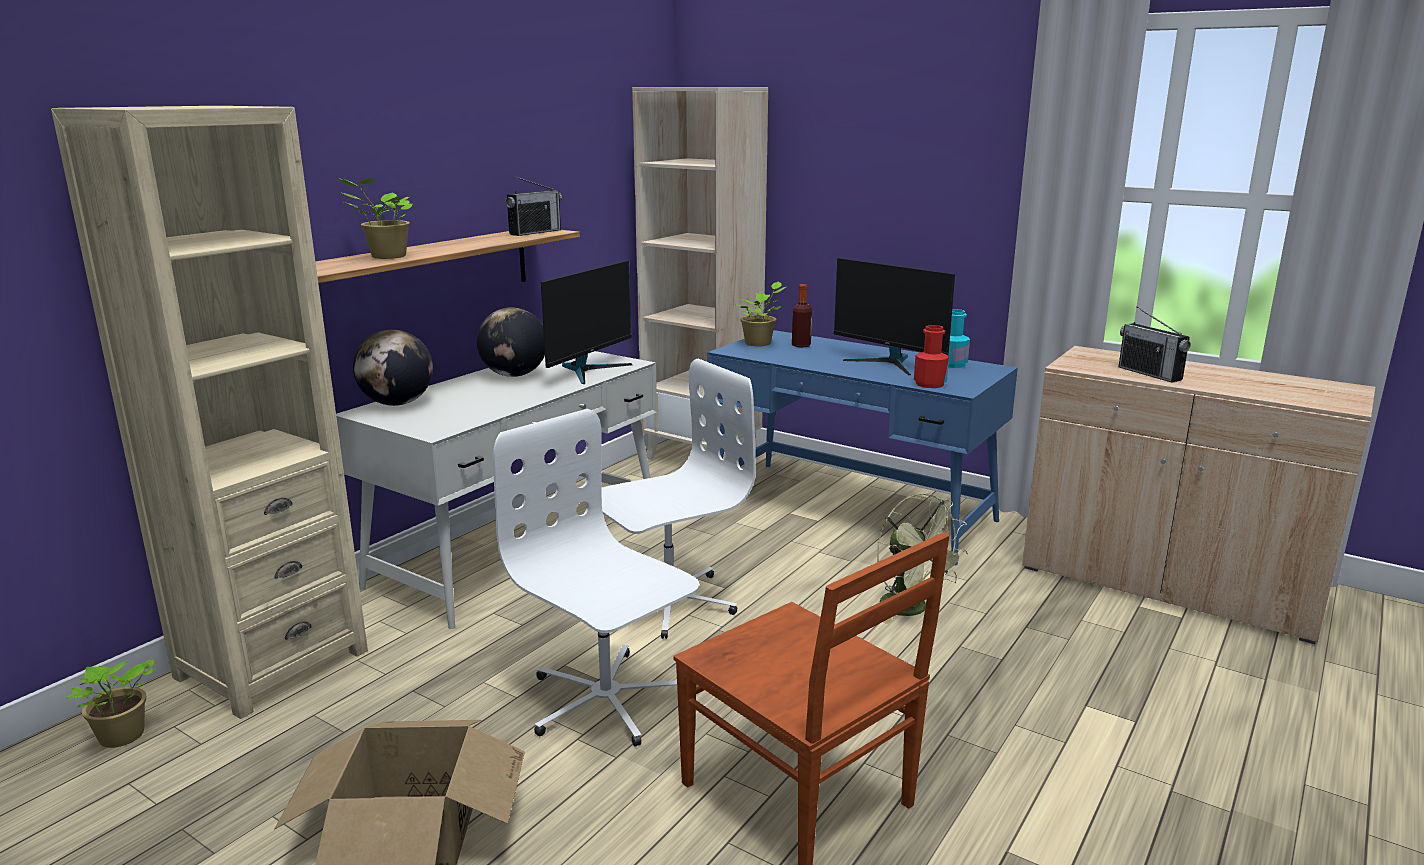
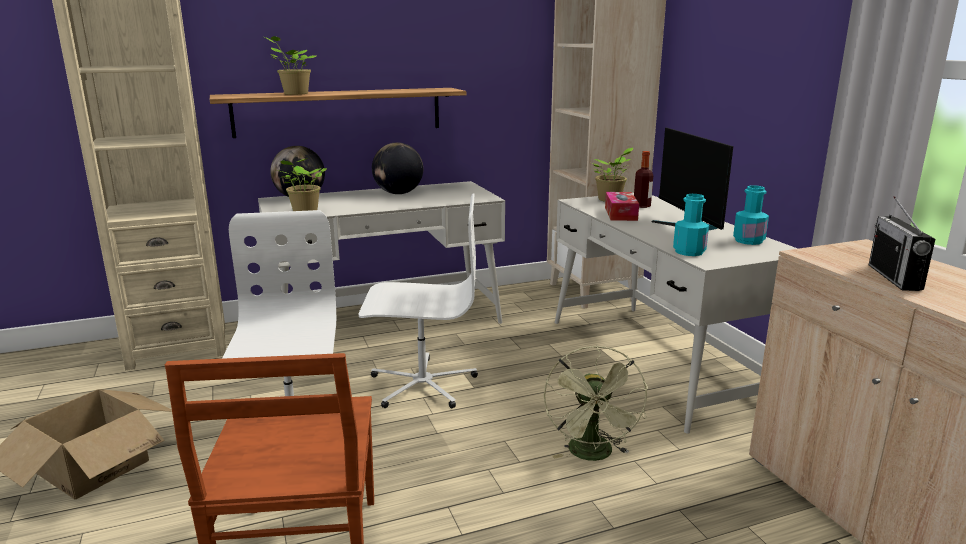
camera: 35 degrees right, 0 degrees up
potted plant [66,659,155,748] -> potted plant moved to [276,158,327,211]
radio [506,176,562,236] -> none
monitor [541,260,632,384] -> none
blue desk [707,330,1018,565] -> white desk [555,193,798,434]
red bottle [914,325,949,388] -> turquoise bottle [673,194,709,256]
none -> tissue box [605,192,639,221]

